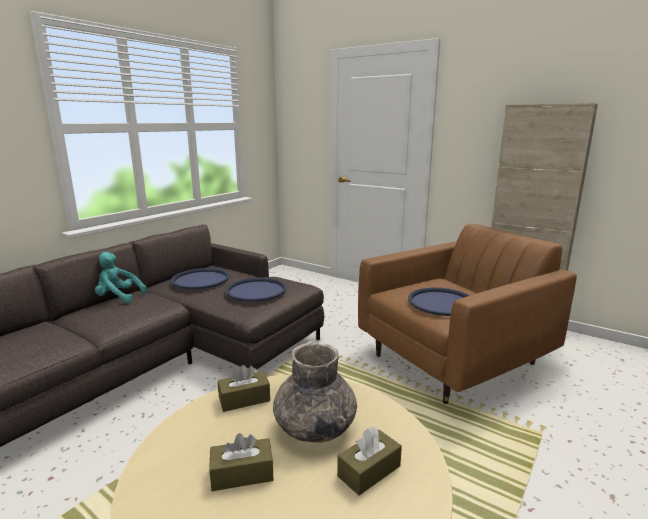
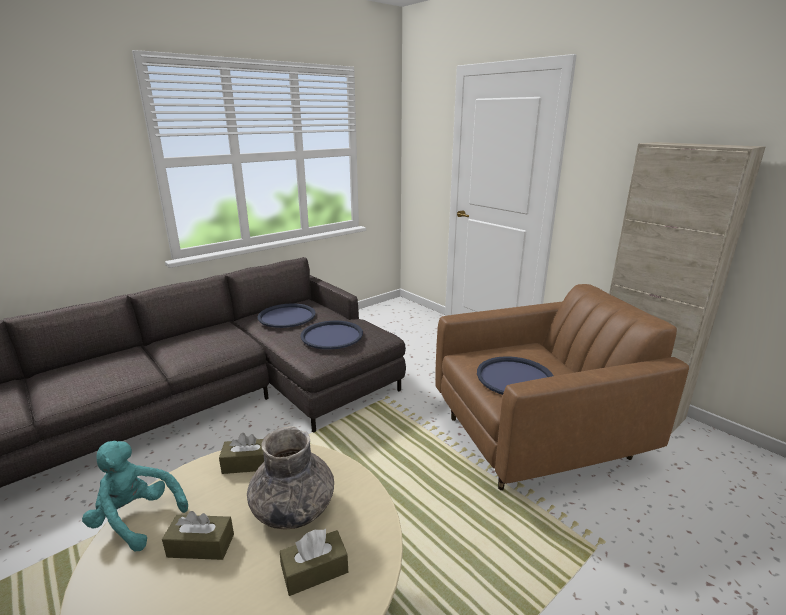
camera: 15 degrees right, 5 degrees up
turquoise plush toy [95,252,147,303] -> turquoise plush toy moved to [82,441,188,552]

